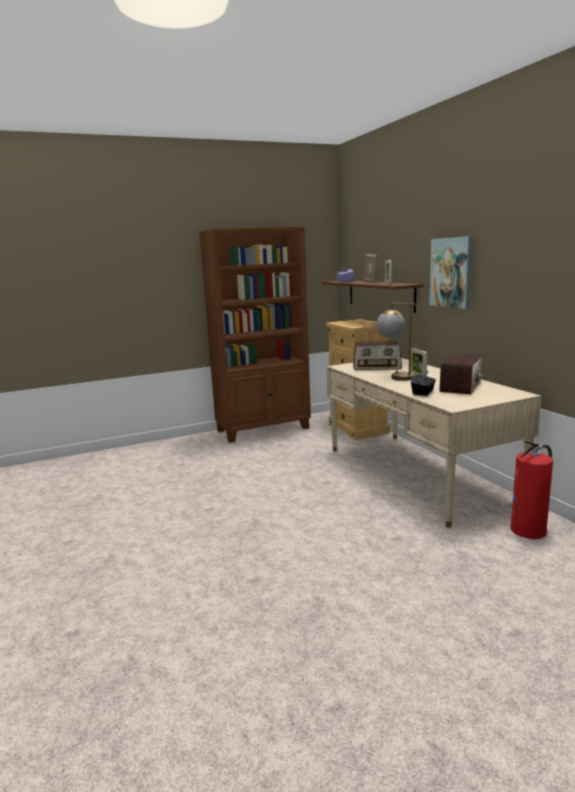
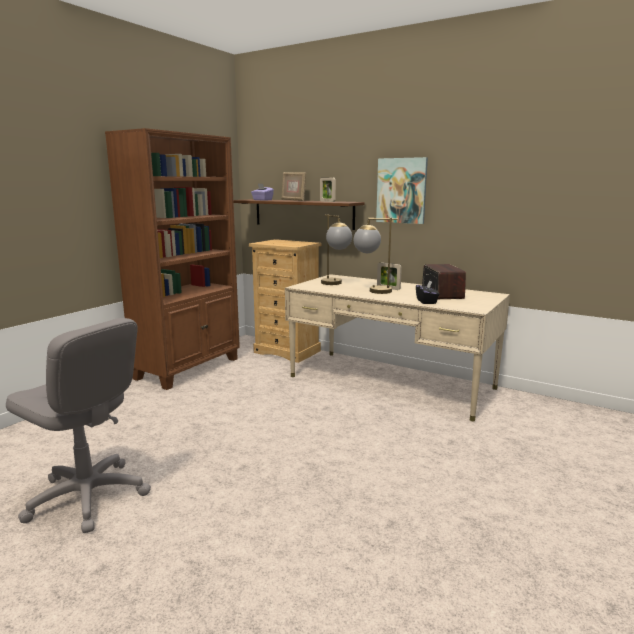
camera: 35 degrees left, 0 degrees up
radio [353,341,402,370] -> table lamp [321,214,352,285]
fire extinguisher [510,441,553,539] -> none
none -> grey office chair [6,318,151,533]

